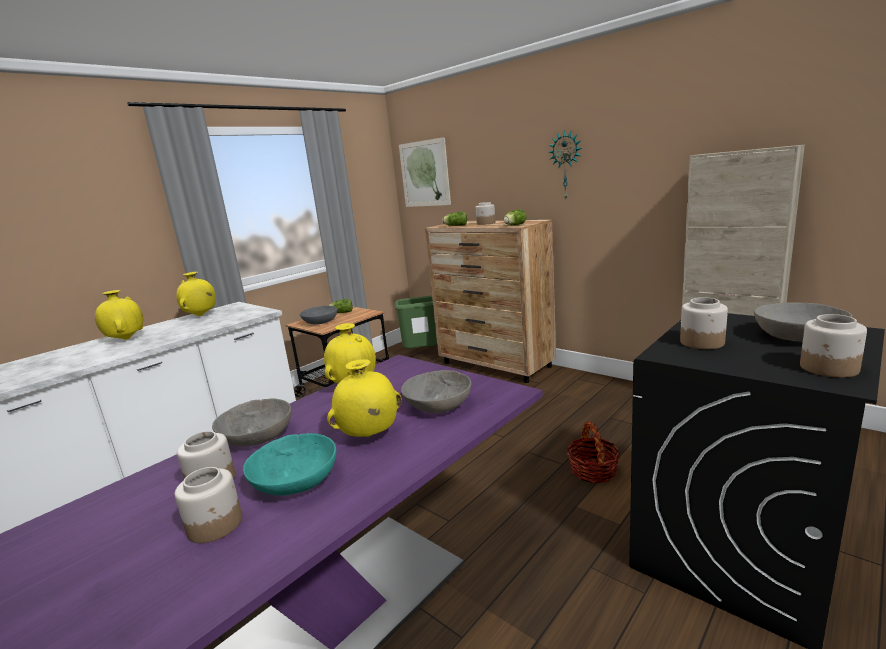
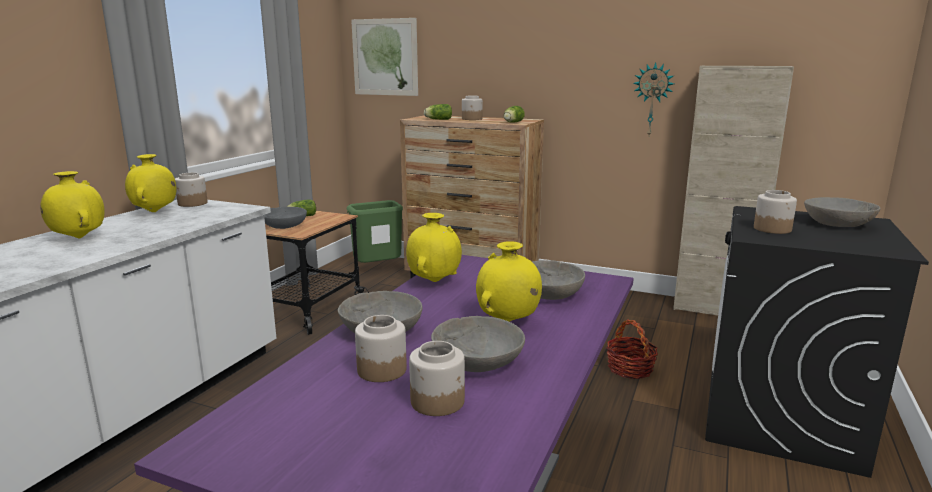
camera: 20 degrees left, 0 degrees up
turquoise bowl [243,433,336,496] -> grey bowl [431,316,525,372]
wall clock [549,130,582,199] -> wall clock moved to [633,62,674,135]
jar [800,314,867,378] -> jar moved to [175,172,208,207]

